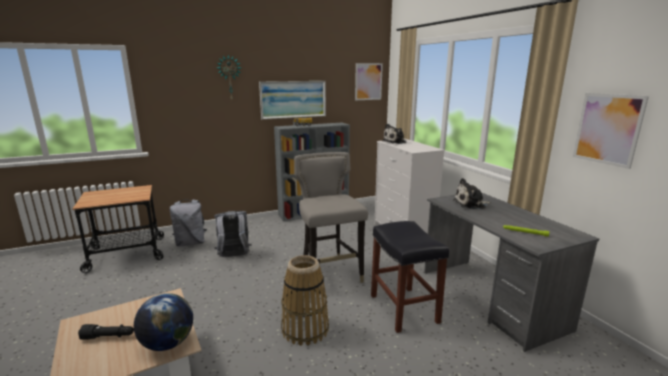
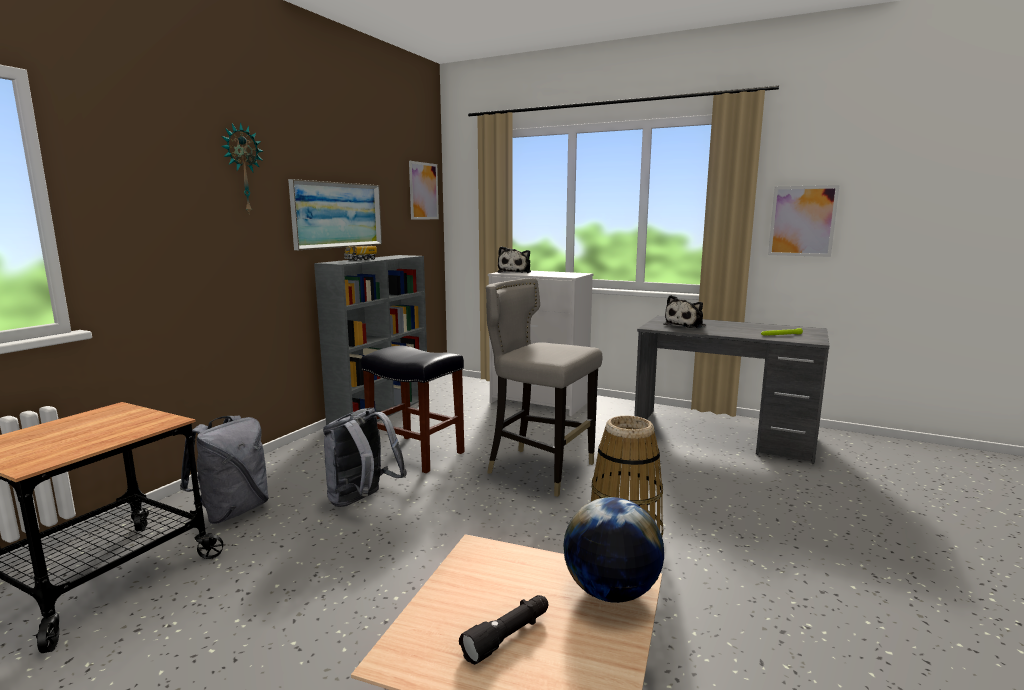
camera: 40 degrees left, 5 degrees down
black stool [371,221,449,333] -> black stool moved to [361,346,465,473]

